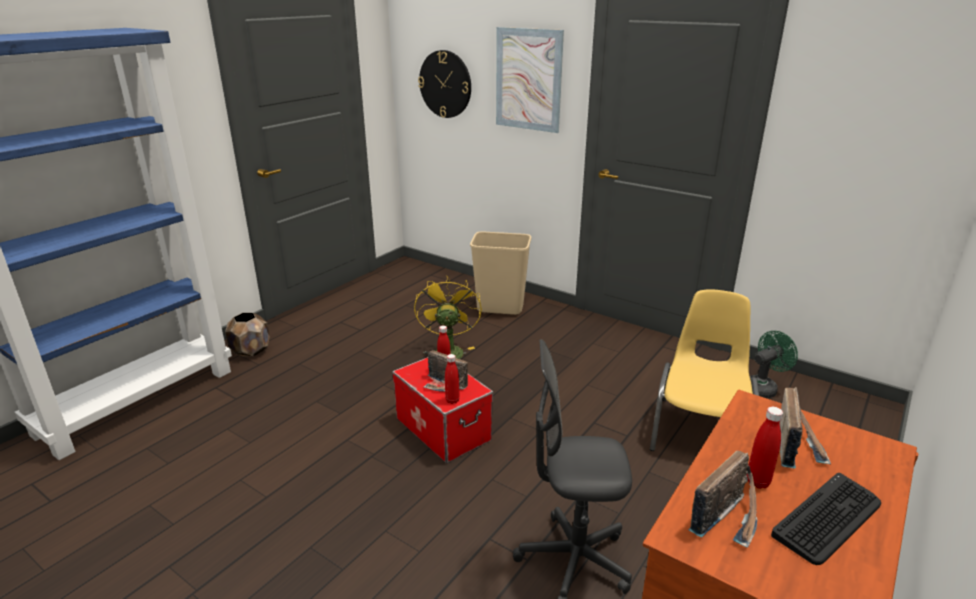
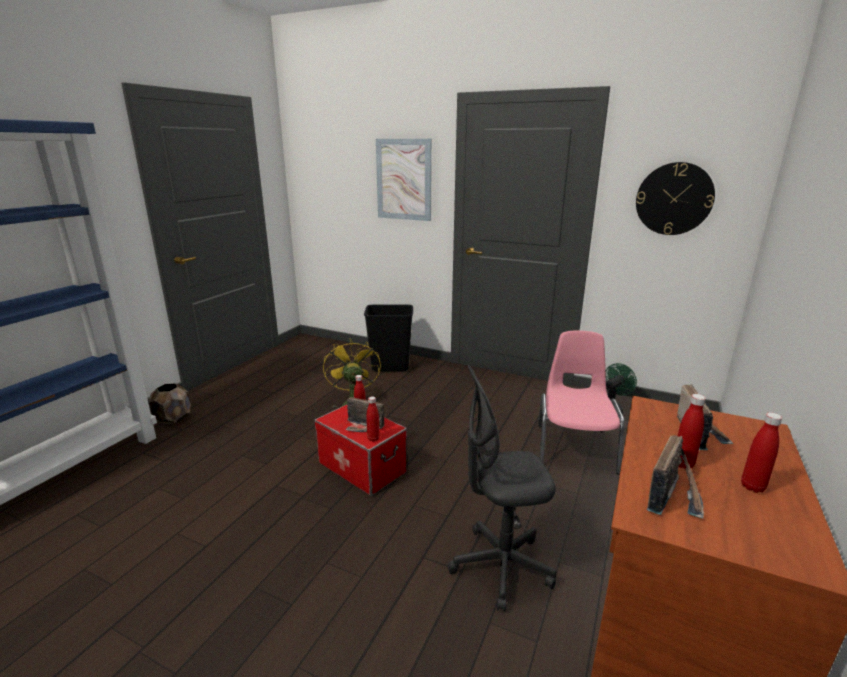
camera: 10 degrees left, 5 degrees down
wall clock [418,50,471,118] -> wall clock moved to [636,162,715,235]
beige trash can [470,231,531,315] -> black trash can [364,305,413,372]
yellow chair [650,289,759,451] -> pink chair [538,330,625,474]
keyboard [771,473,881,565] -> red bottle [741,412,782,493]

